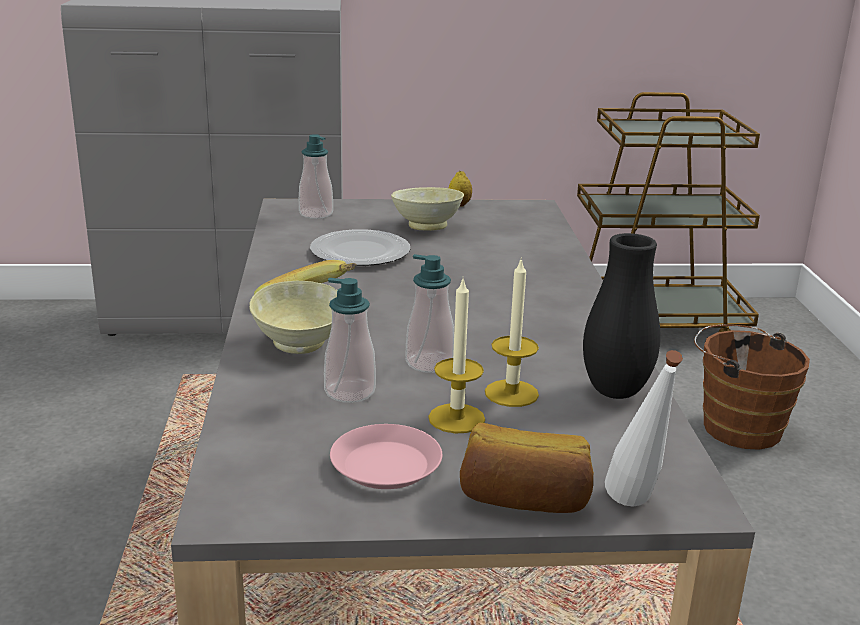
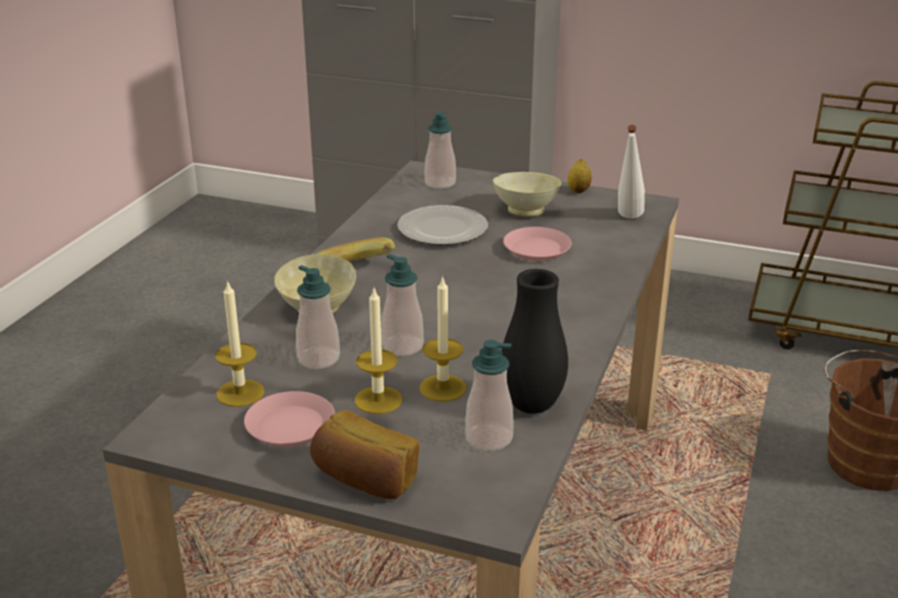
camera: 25 degrees right, 5 degrees up
white bottle [605,350,683,507] -> white bottle moved to [618,125,645,219]
none -> candle [215,280,264,407]
none -> soap dispenser [465,340,514,451]
none -> pink plate [503,227,572,261]

